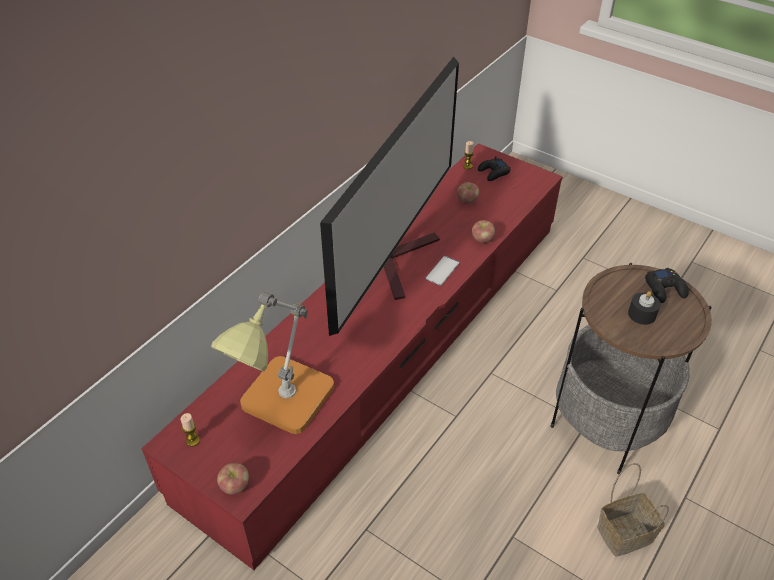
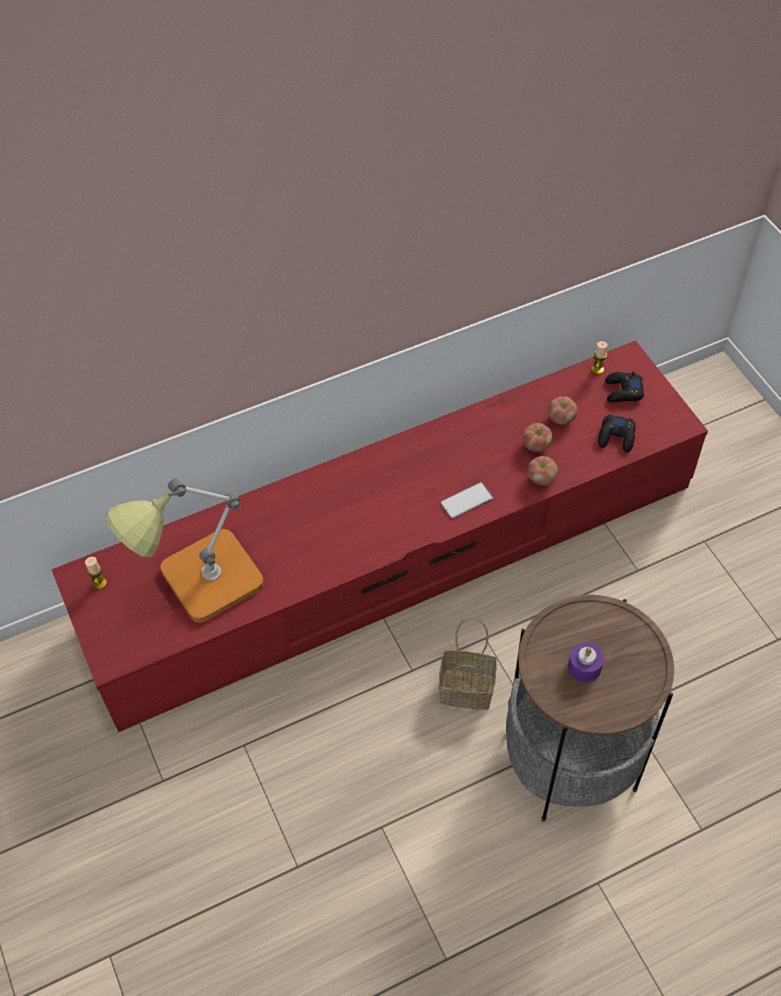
camera: 30 degrees right, 10 degrees up
apple [217,463,249,495] -> apple moved to [522,423,553,452]
television [320,57,459,336] -> none
basket [597,463,669,557] -> basket moved to [439,618,497,710]
black candle [628,291,660,325] -> purple candle [568,642,604,682]
black game controller [645,268,689,303] -> black game controller moved to [598,415,636,453]

